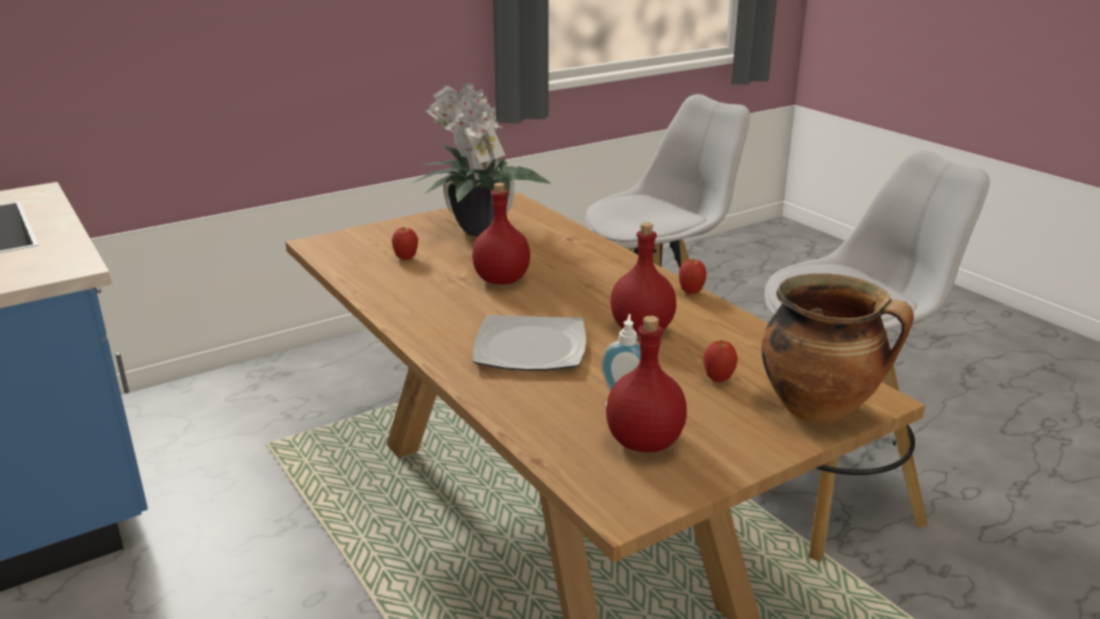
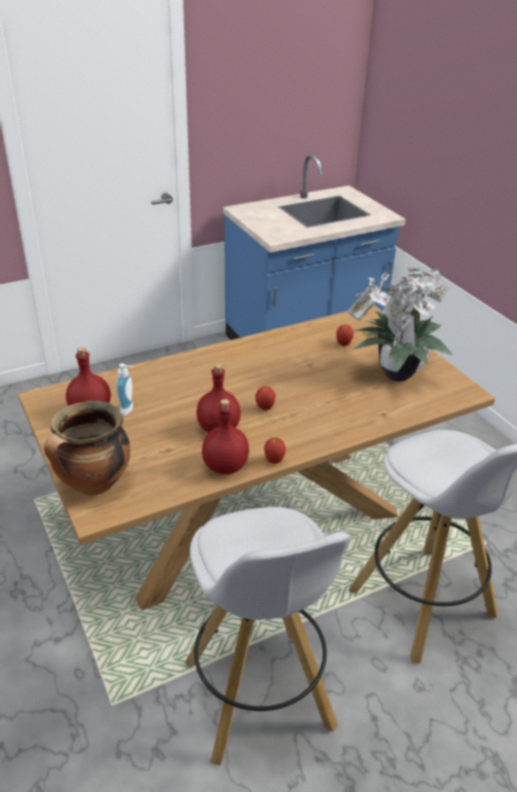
camera: 95 degrees right, 10 degrees up
red bottle [472,183,530,285] -> red bottle moved to [202,399,249,474]
plate [473,315,586,371] -> none
apple [704,340,738,382] -> apple moved to [255,386,276,410]

